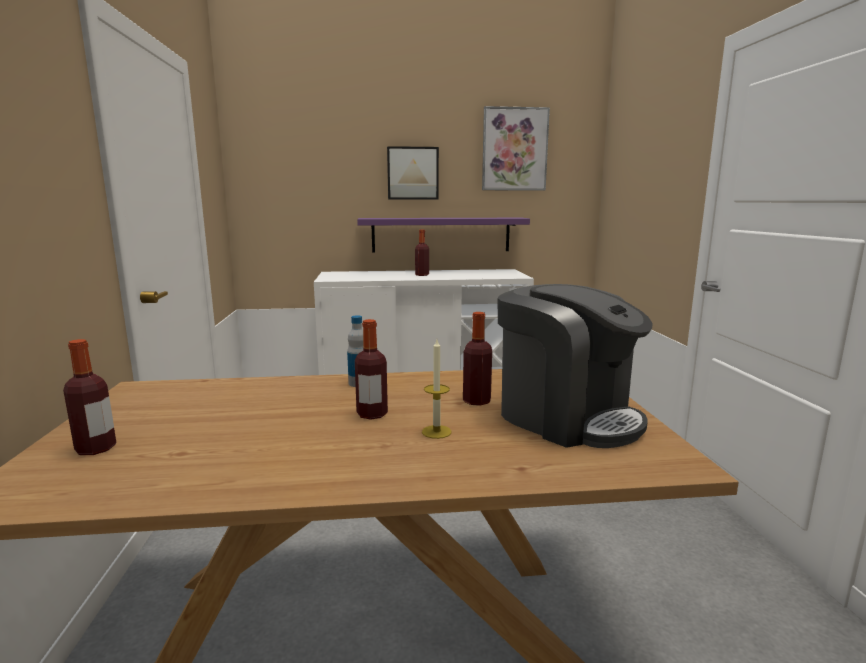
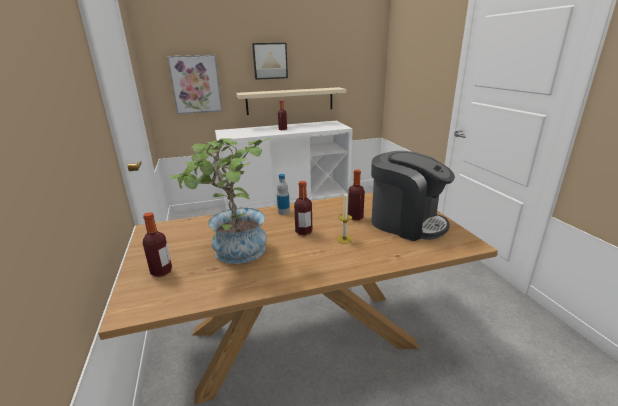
camera: 10 degrees left, 10 degrees up
purple shelf [357,218,530,252] -> beige shelf [236,87,346,115]
picture [482,106,550,190] -> picture moved to [167,55,222,114]
none -> potted plant [169,138,270,264]

